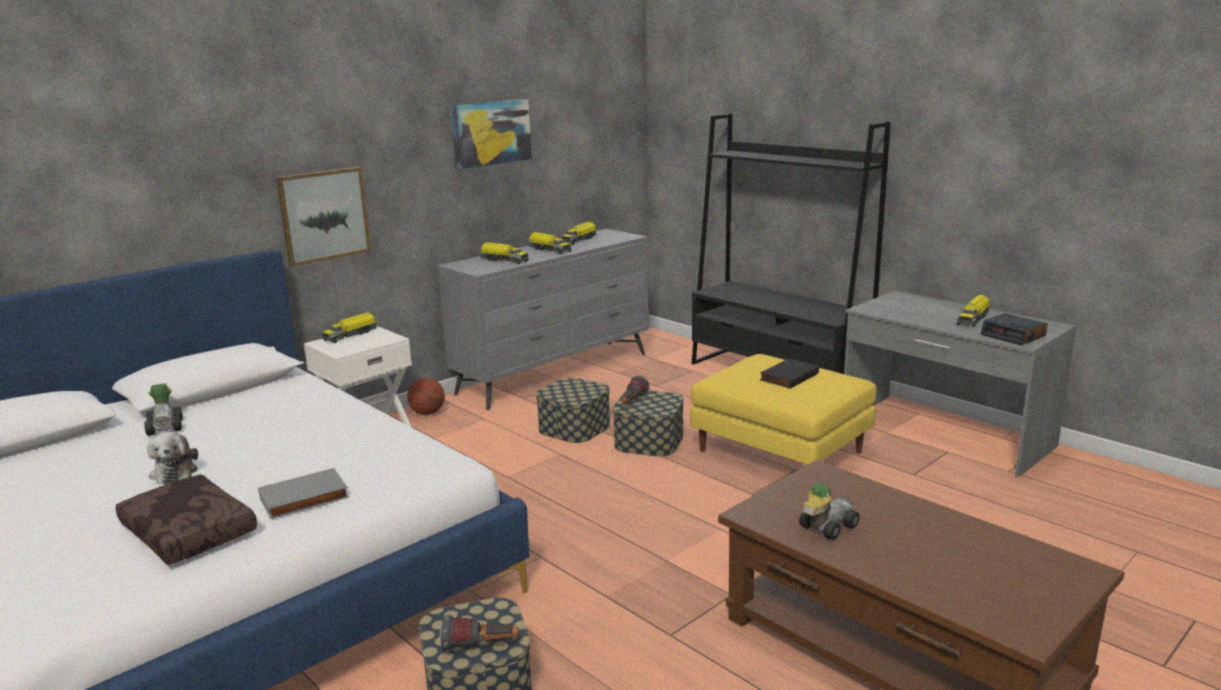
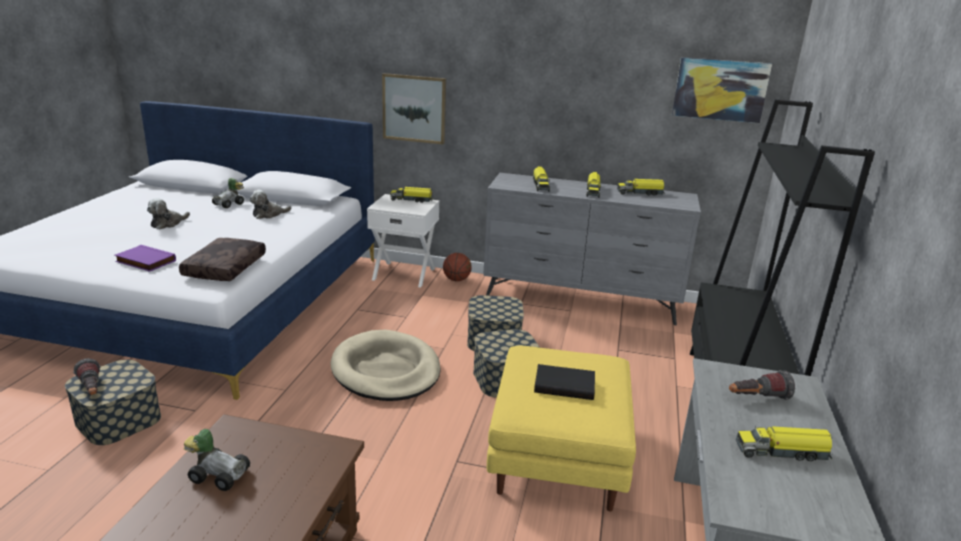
camera: 55 degrees right, 5 degrees up
brown pillow [116,474,257,565] -> brown pillow moved to [179,238,266,281]
grey book [258,468,349,519] -> purple book [114,245,176,272]
picture [450,99,532,170] -> picture moved to [672,57,772,123]
flashlight [621,376,650,403] -> flashlight moved to [729,370,795,400]
alarm clock [981,313,1048,345] -> none
none -> plush toy [249,190,291,219]
none -> beige dog bed [331,330,441,401]

